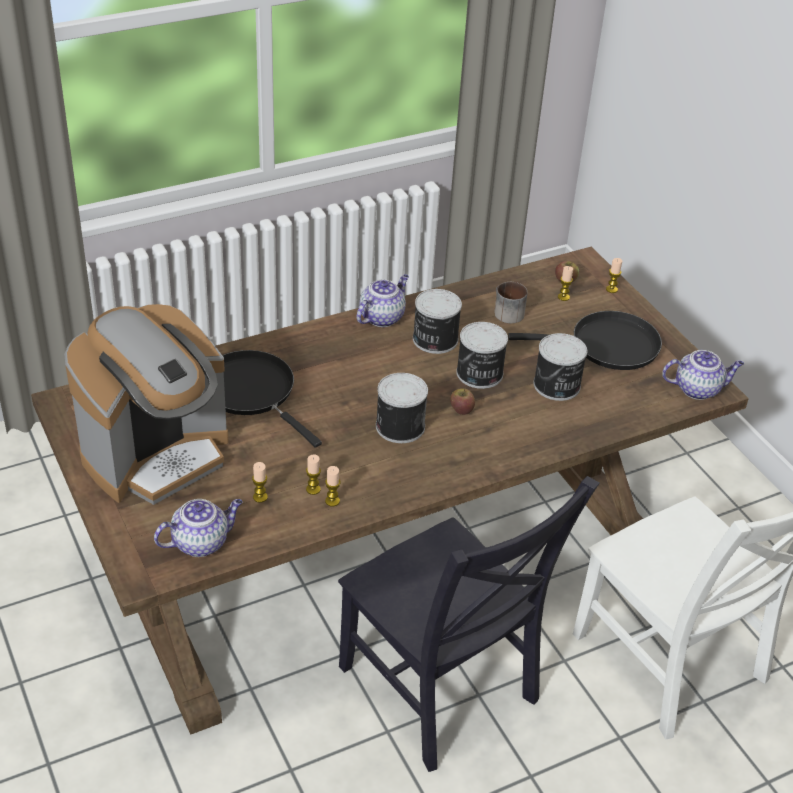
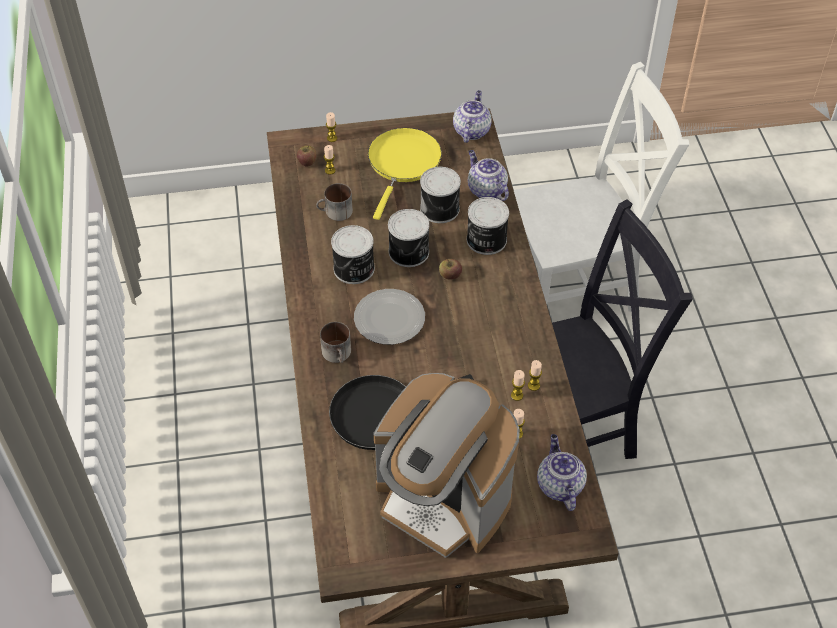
camera: 70 degrees left, 10 degrees up
coffee machine [64,304,229,505] -> coffee machine turned 150 degrees clockwise [374,373,520,558]
teapot [357,274,409,327] -> teapot moved to [468,150,509,201]
can [376,373,428,443] -> can moved to [467,197,509,255]
black frying pan [508,311,662,370] -> yellow frying pan [368,128,442,220]
none -> mug [320,322,351,363]
none -> plate [354,289,425,345]

